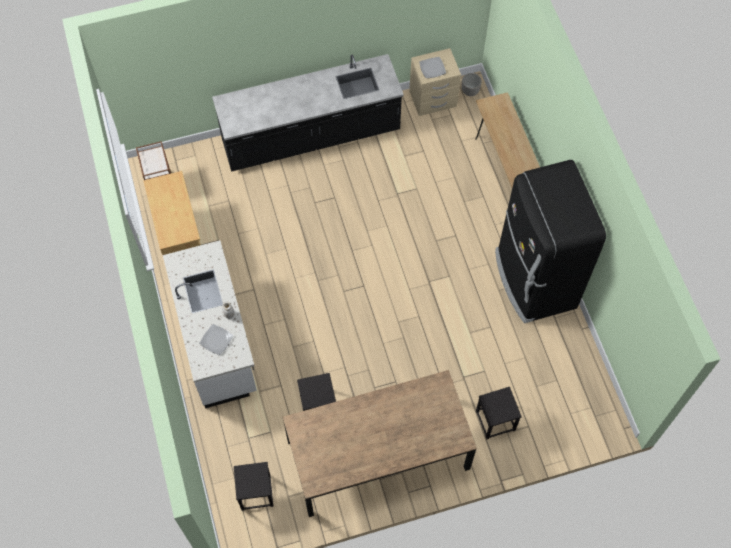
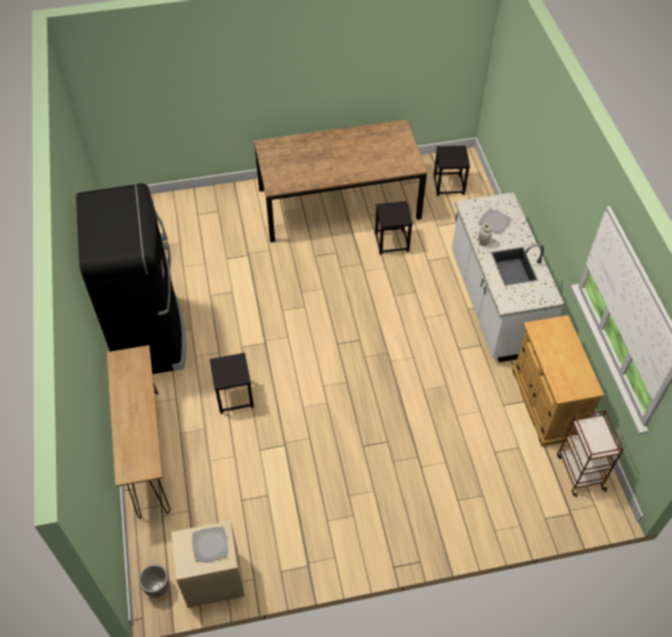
camera: 175 degrees left, 10 degrees down
black counter [212,54,404,172] -> none
black stool [476,387,522,439] -> black stool moved to [210,353,254,414]

